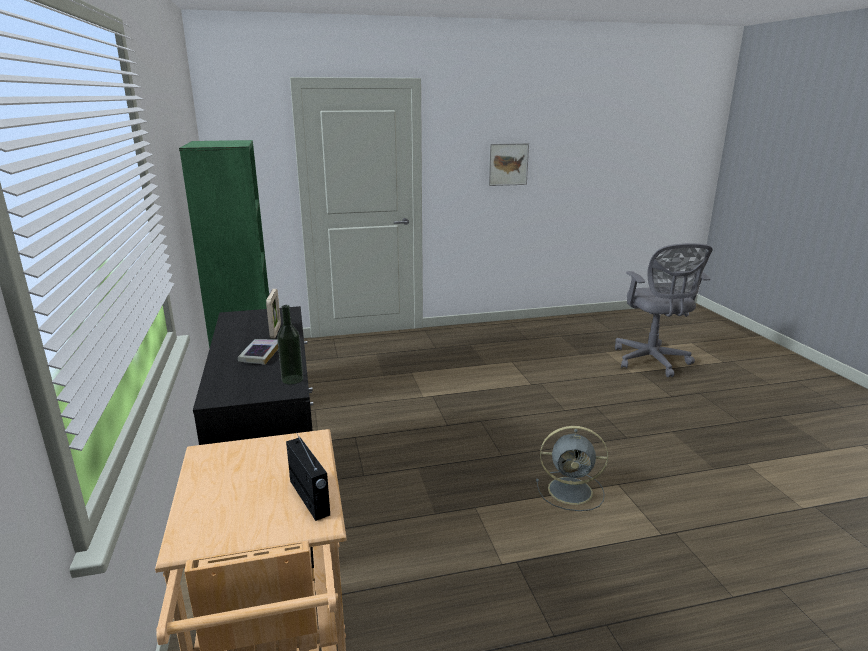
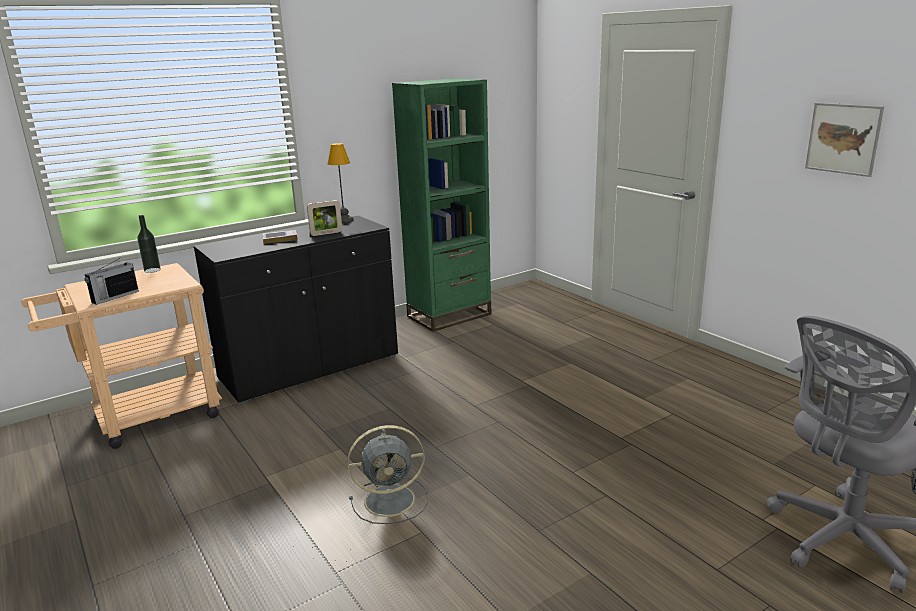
camera: 70 degrees right, 0 degrees up
bottle [277,305,304,384] -> bottle moved to [137,215,161,273]
grey fan [536,426,608,511] -> grey fan turned 90 degrees counterclockwise [347,425,428,524]
none -> table lamp [327,143,354,223]

